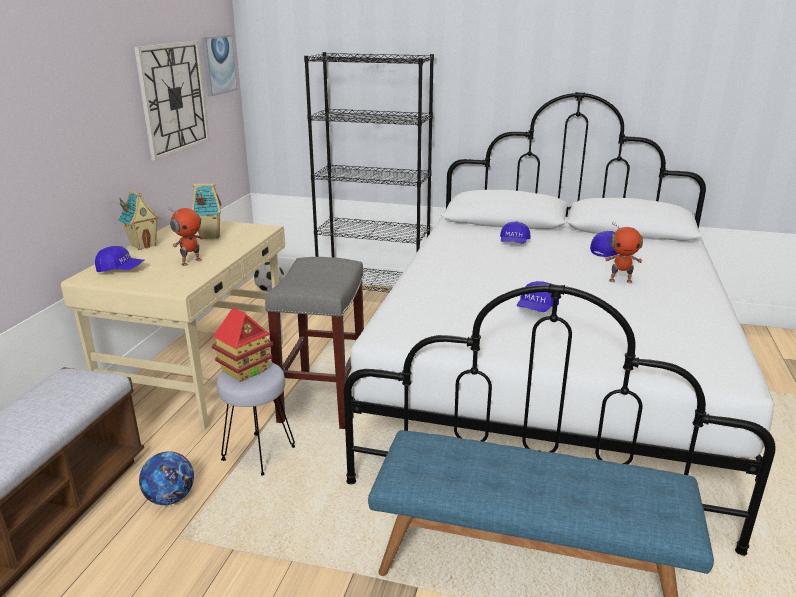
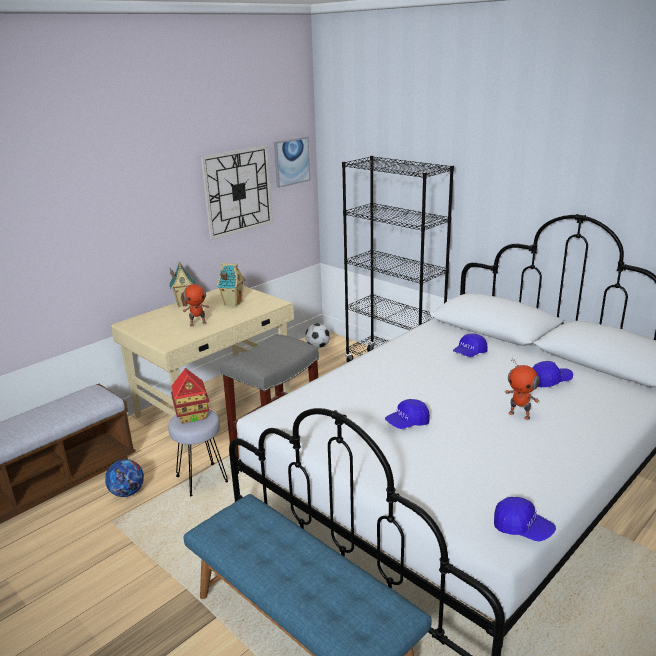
camera: 30 degrees right, 0 degrees up
blue cap [95,246,144,272] -> blue cap moved to [494,497,556,541]

